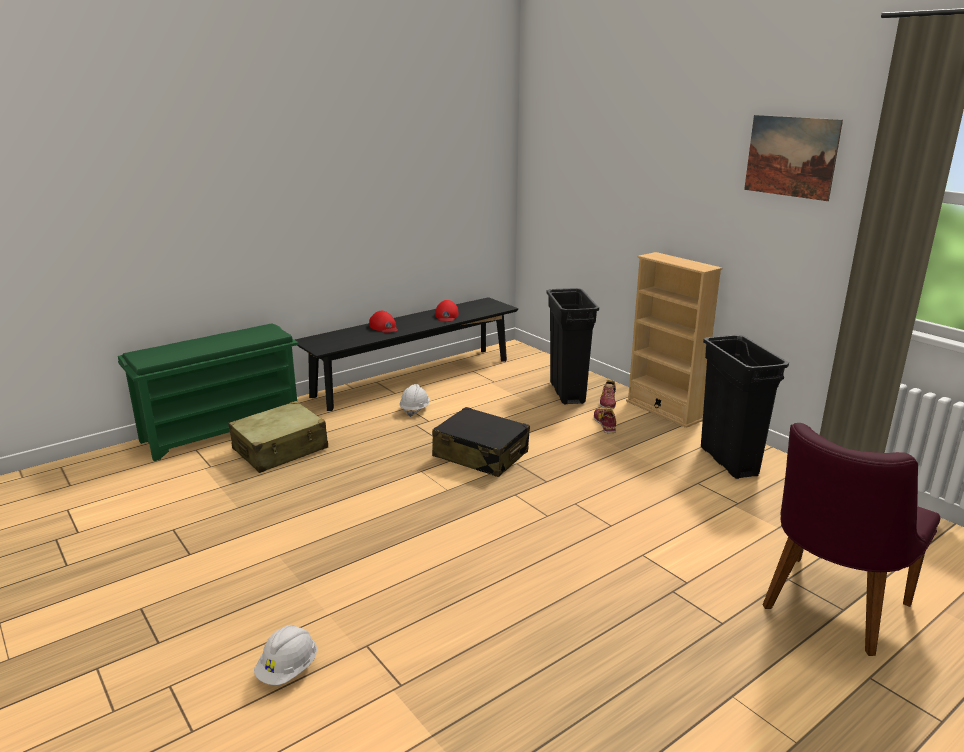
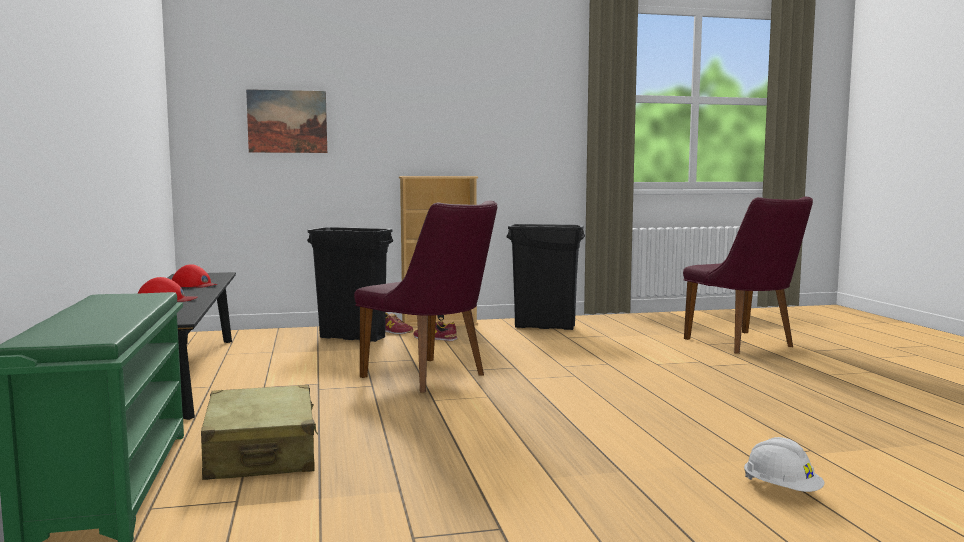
camera: 65 degrees left, 15 degrees down
white hard hat [400,384,430,417] -> none
black suitcase [432,407,530,477] -> purple chair [354,201,497,392]
picture [744,115,843,201] -> picture moved to [246,89,327,153]

